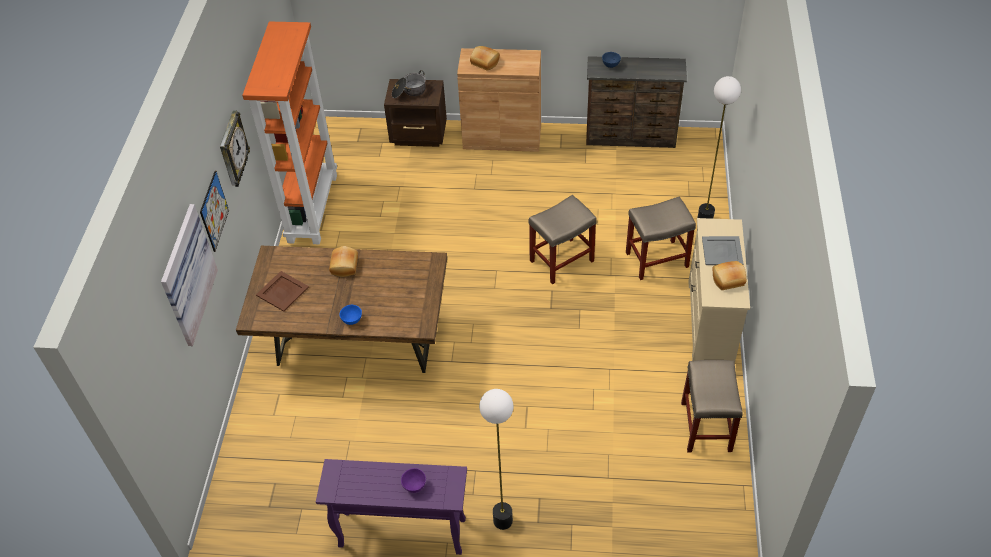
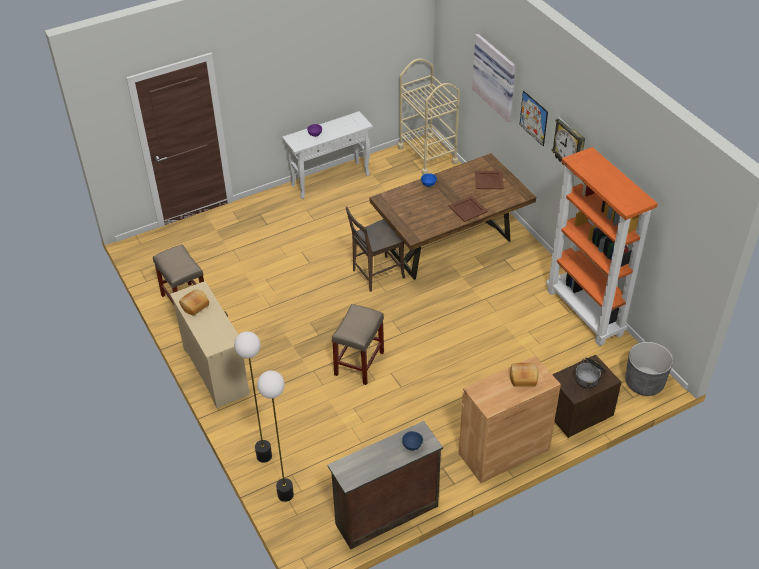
camera: 145 degrees right, 5 degrees down
purple console table [316,459,467,555] -> white console table [282,111,373,199]
bread [329,246,358,277] -> brown tray [448,196,488,222]
floor lamp [479,389,513,530] -> floor lamp moved to [257,370,294,502]
beige stool [626,197,696,280] -> none
grey tray [702,236,744,265] -> none
none -> brown chair [346,207,405,292]
none -> beige cart [398,58,460,175]
none -> grey planter [625,342,673,396]

